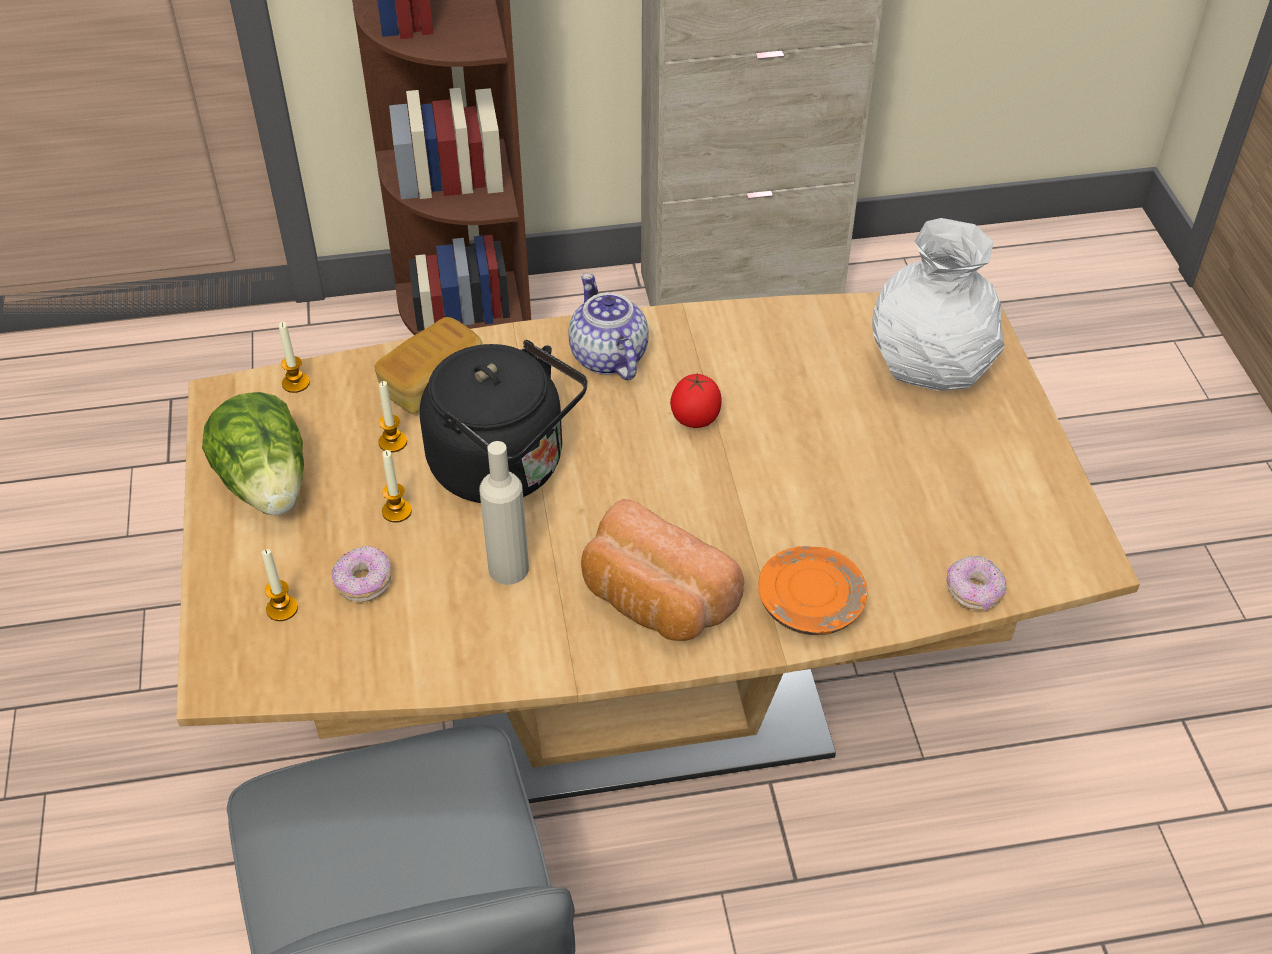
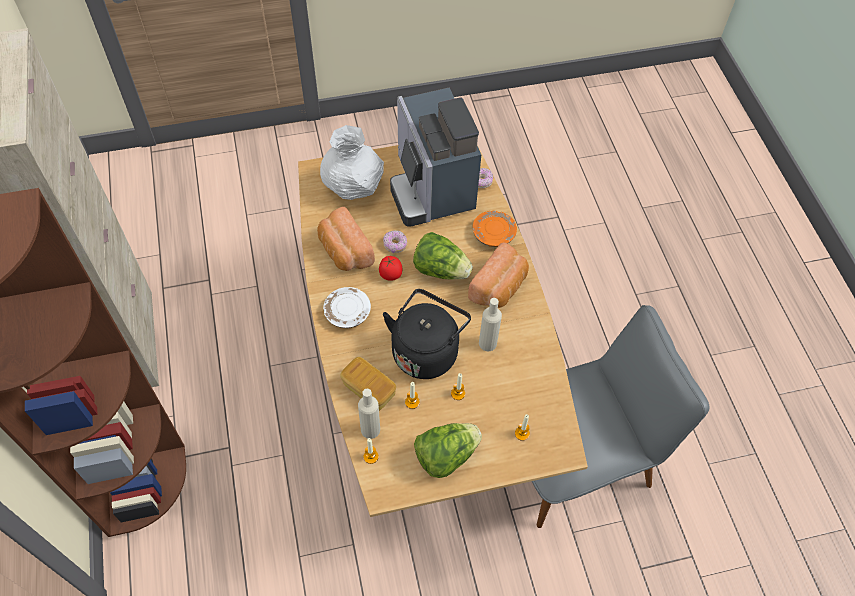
camera: 95 degrees left, 10 degrees up
donut [332,546,391,602] -> donut moved to [383,231,407,254]
teapot [568,273,649,380] -> white plate [323,287,371,328]
none -> bread [317,207,375,271]
none -> beige bottle [358,389,380,439]
none -> coffee machine [390,87,481,227]
none -> lettuce [413,232,473,280]

